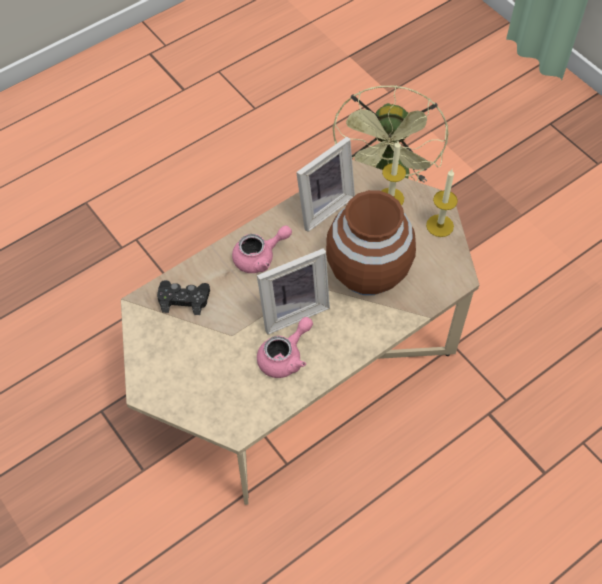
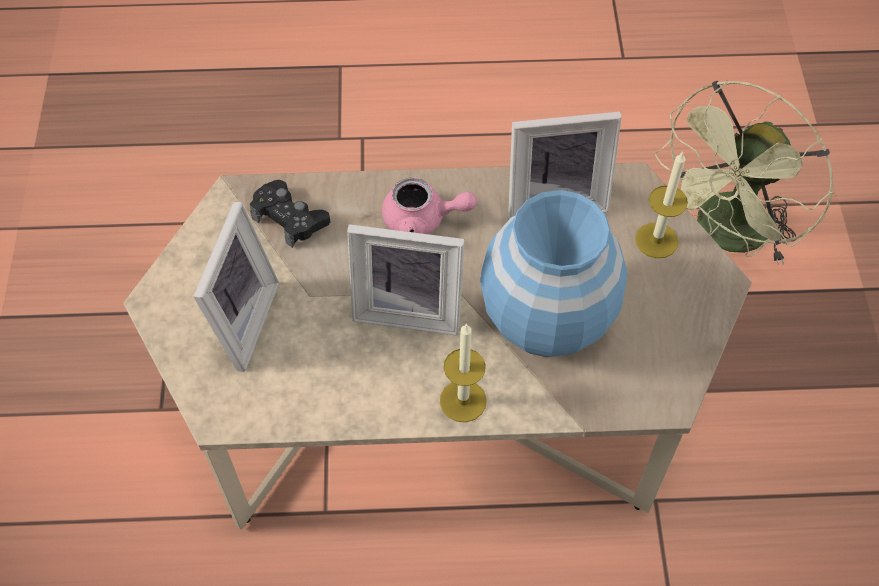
camera: 35 degrees right, 0 degrees up
pink teapot [257,317,313,378] -> none
brown vase [326,190,416,295] -> blue vase [480,190,627,357]
candle [426,169,458,237] -> candle moved to [440,323,487,422]
none -> picture frame [193,201,279,372]

